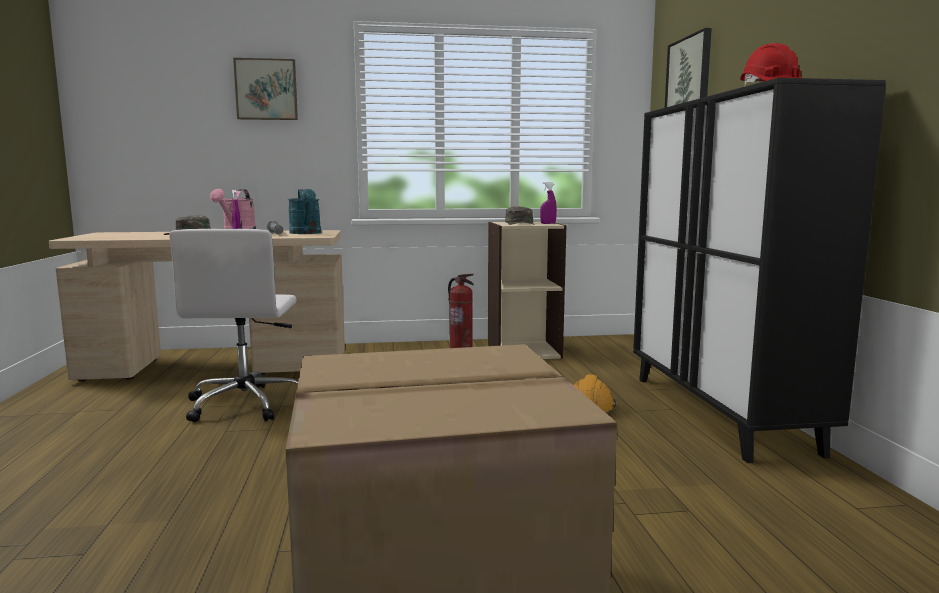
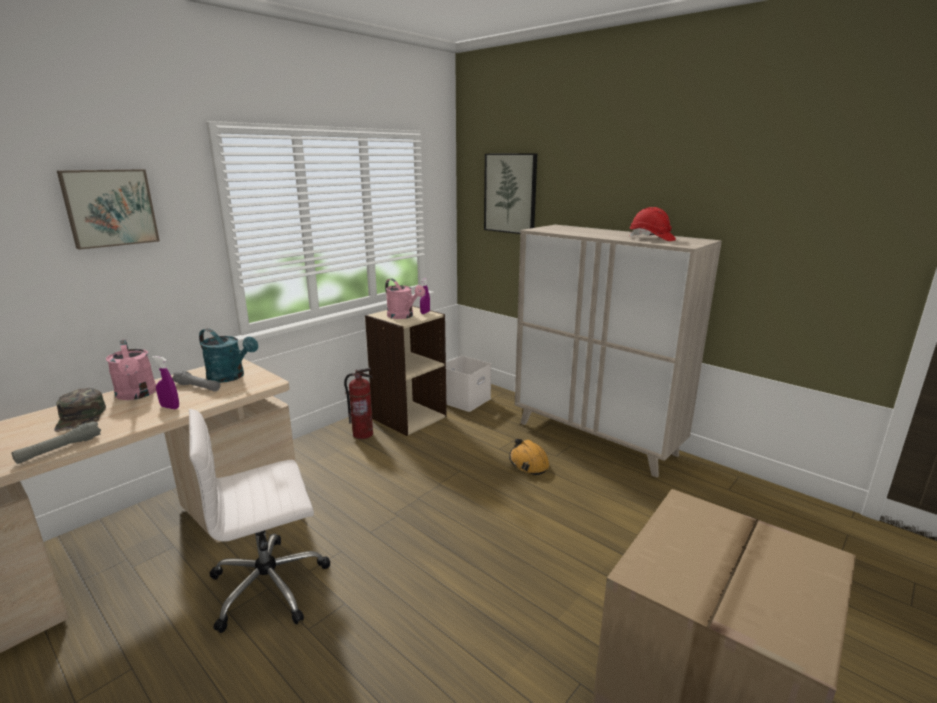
camera: 40 degrees left, 10 degrees up
white office chair [169,229,298,422] -> white office chair turned 105 degrees clockwise [189,409,330,633]
green cap [505,206,534,225] -> pink watering can [385,278,425,319]
black cabinet [633,78,886,463] -> beige cabinet [515,225,722,477]
none -> grey flashlight [11,421,101,464]
none -> white storage box [446,356,491,412]

